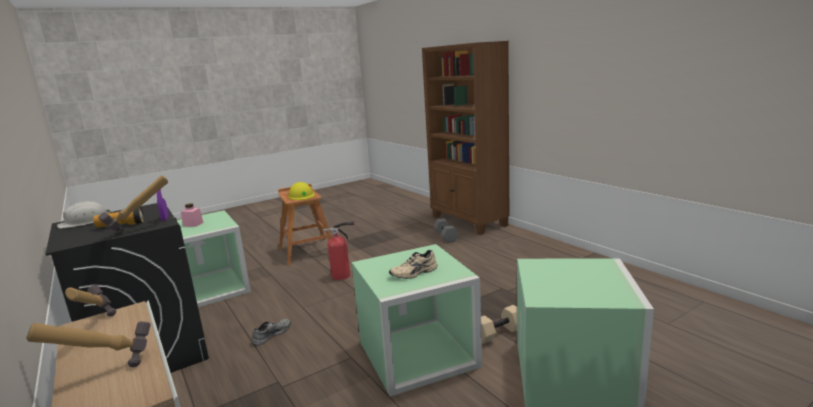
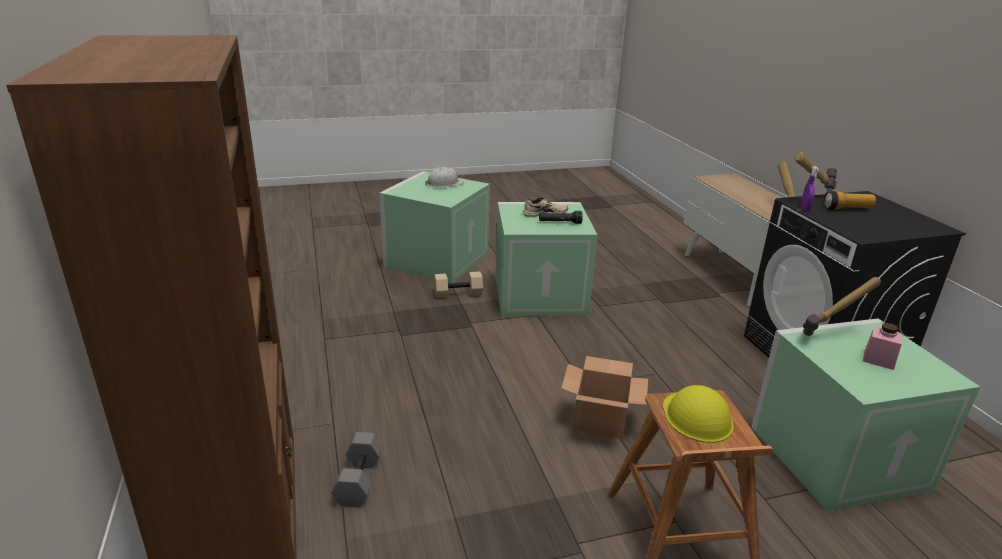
camera: 165 degrees left, 10 degrees up
hammer [26,321,151,367] -> hammer moved to [803,277,881,336]
white hard hat [57,201,110,228] -> white hard hat moved to [426,167,464,188]
grey shoe [252,318,291,346] -> none
fire extinguisher [323,221,355,280] -> cardboard box [561,356,648,439]
none -> black flashlight [539,211,583,224]

